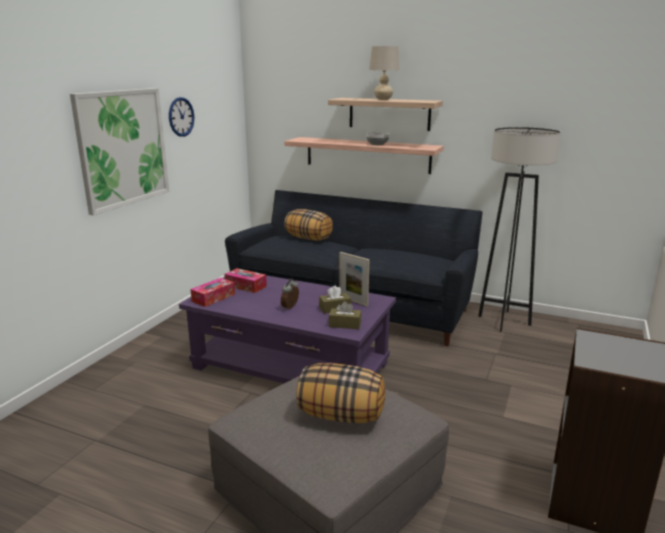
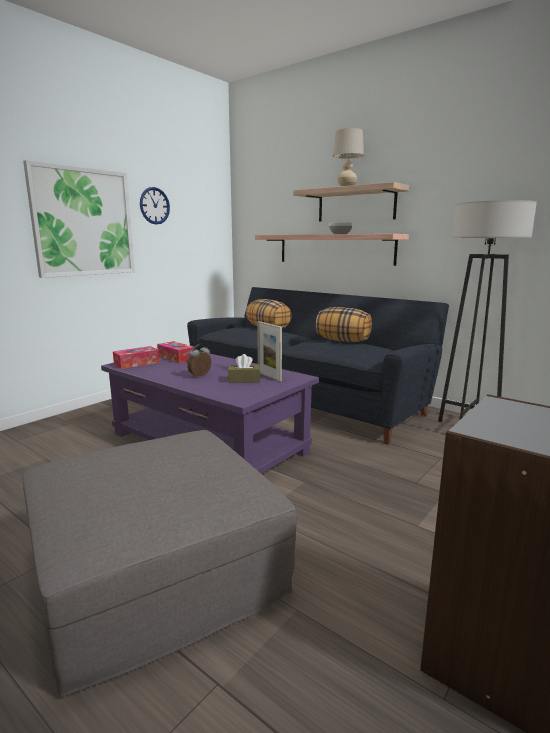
camera: 15 degrees right, 5 degrees down
pillow [296,363,385,423] -> pillow moved to [316,307,372,342]
brown tissue box [329,301,362,329] -> none

